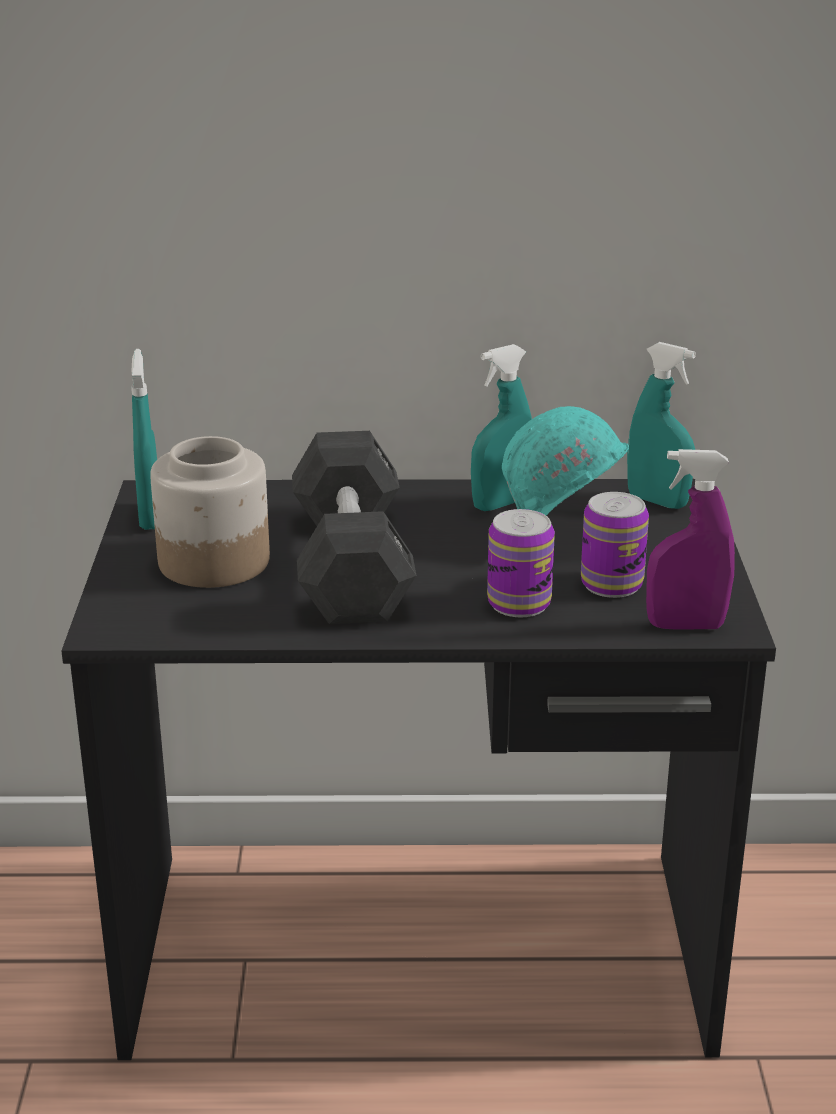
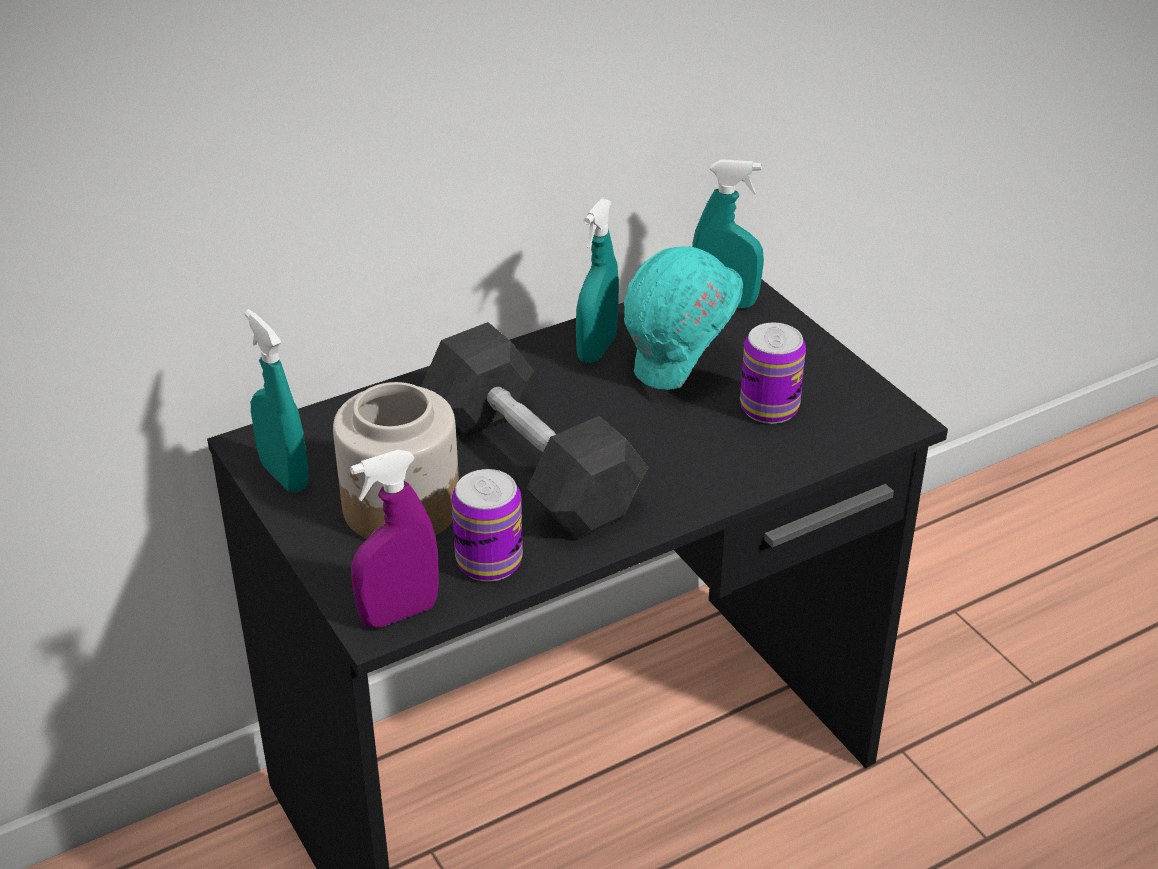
camera: 30 degrees left, 10 degrees up
can [487,509,555,617] -> can moved to [452,469,523,582]
purple spray bottle [646,449,735,630] -> purple spray bottle moved to [350,450,439,627]

